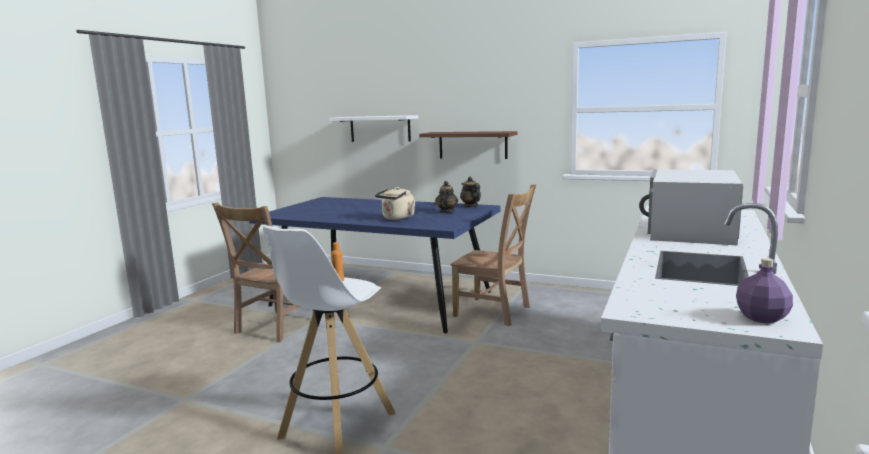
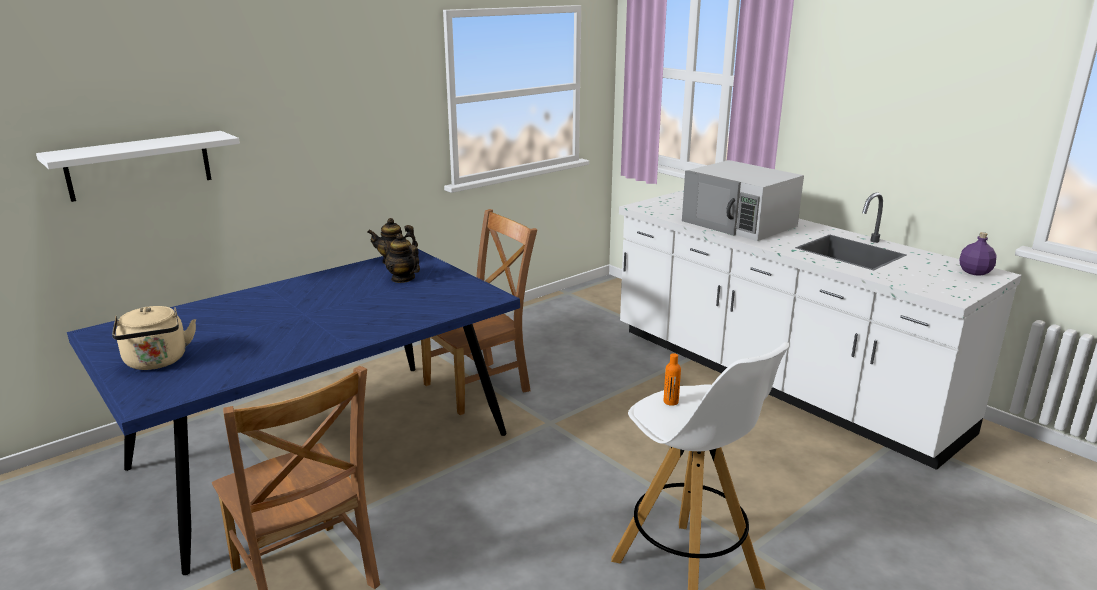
camera: 65 degrees left, 10 degrees up
beige kettle [375,187,415,220] -> beige kettle moved to [112,306,196,370]
brown shelf [419,131,517,159] -> none

